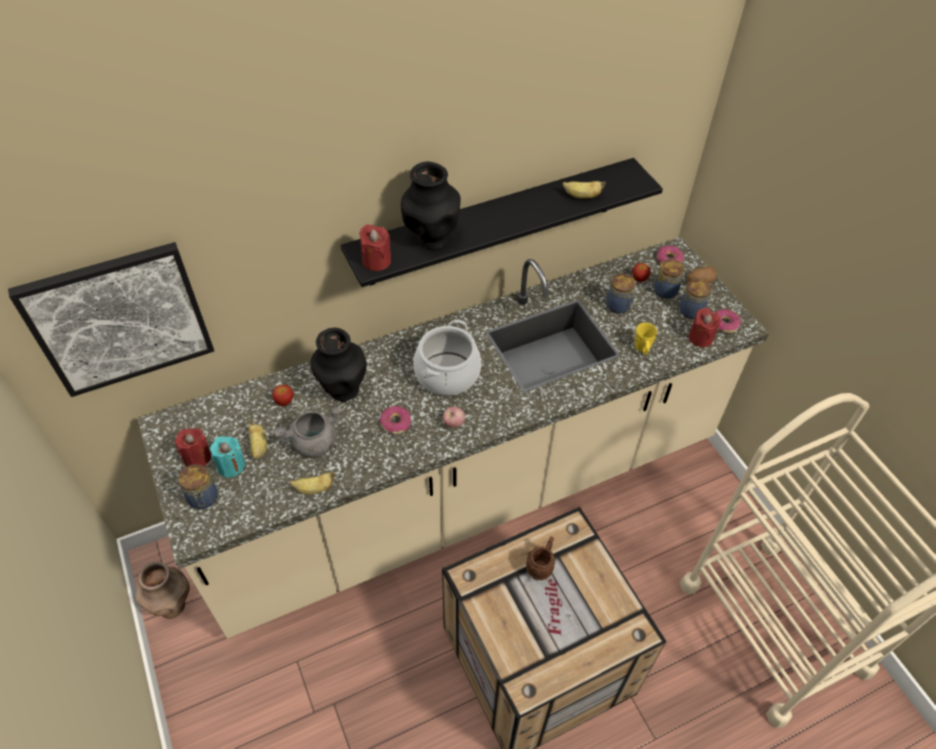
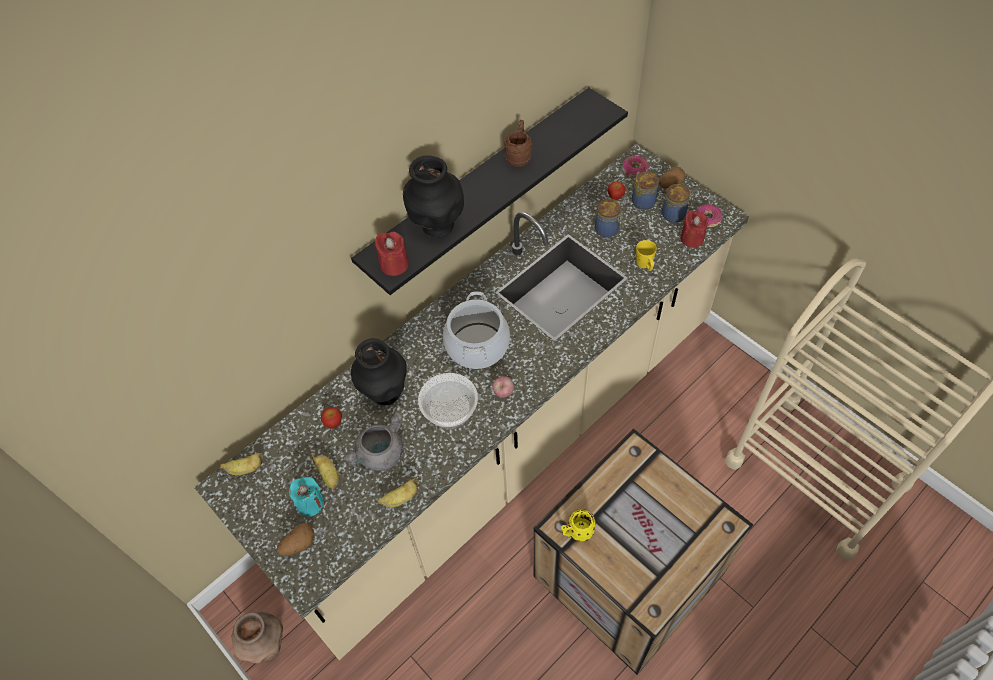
camera: 15 degrees left, 5 degrees up
picture [8,242,214,397] -> none
red candle [175,429,211,467] -> none
jar [178,464,218,509] -> potato [277,523,314,556]
donut [380,406,411,434] -> bowl [418,373,478,429]
brown mug [526,536,556,580] -> brown mug moved to [504,120,532,167]
banana [562,181,606,199] -> banana moved to [220,453,264,475]
none -> yellow mug [561,509,596,541]

